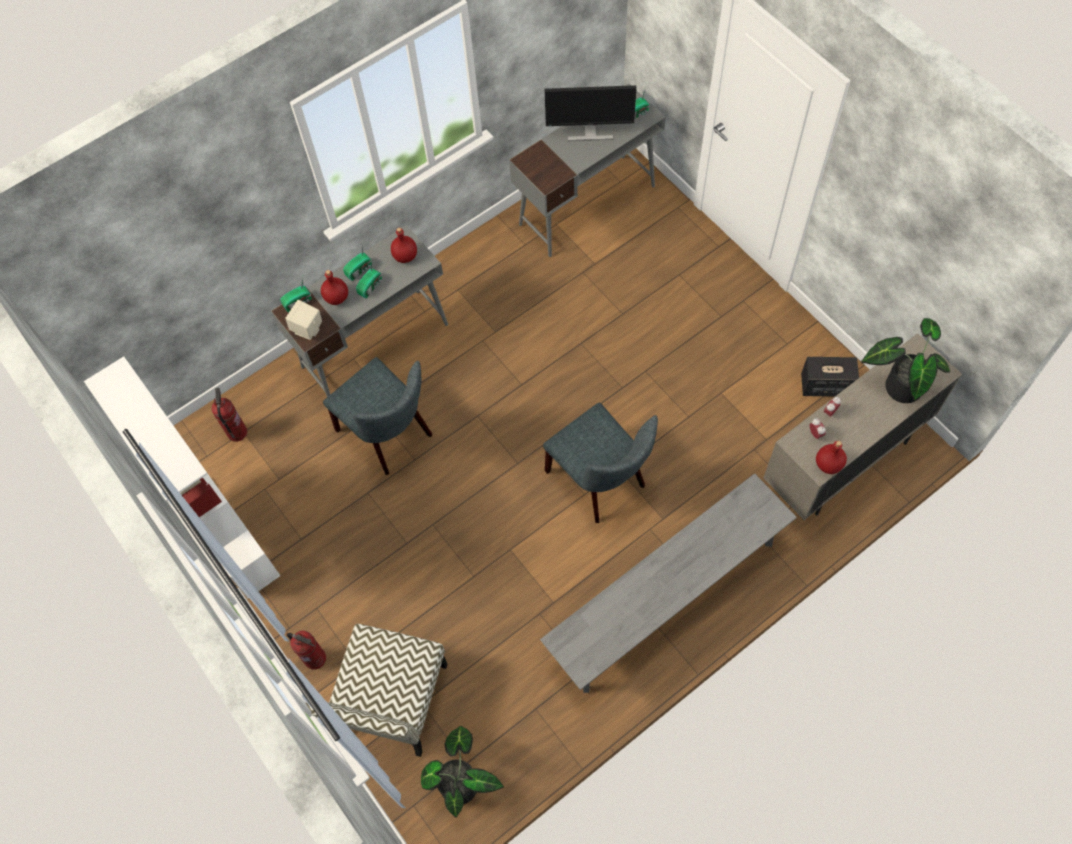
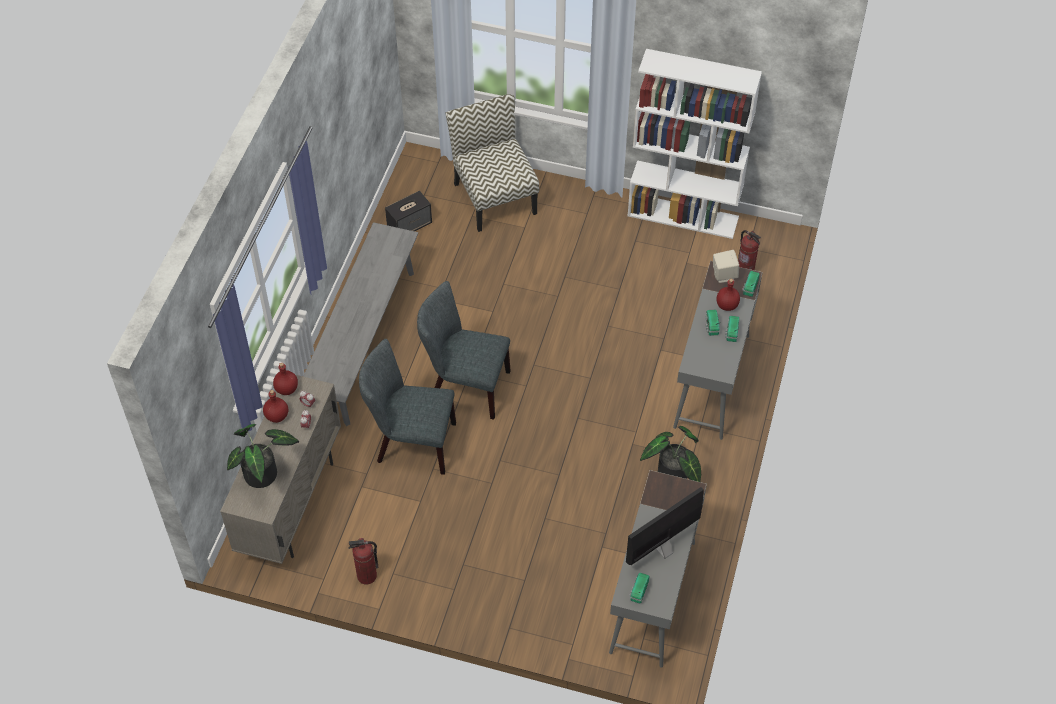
camera: 140 degrees right, 10 degrees down
fire extinguisher [287,631,326,670] -> fire extinguisher moved to [348,538,378,585]
grey chair [323,357,432,475] -> grey chair moved to [359,339,456,475]
red bottle [391,228,417,263] -> red bottle moved to [263,390,288,423]
potted plant [421,726,504,818] -> potted plant moved to [640,426,701,482]
speaker [801,357,859,396] -> speaker moved to [385,191,432,231]

